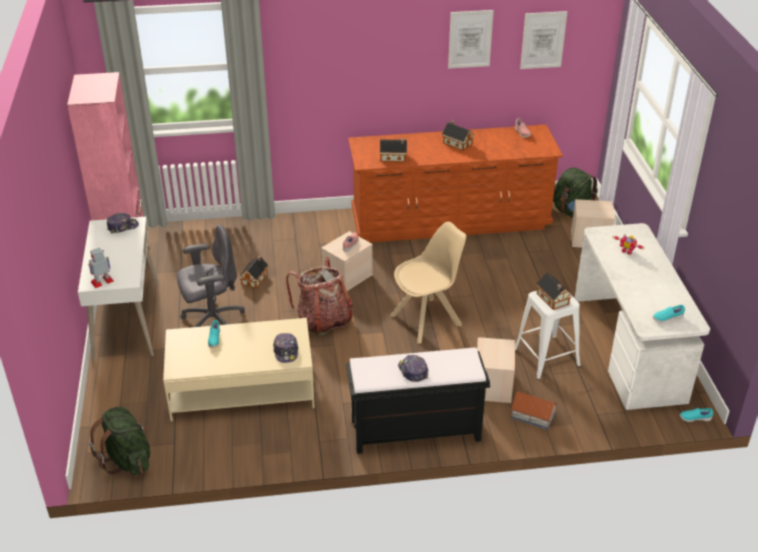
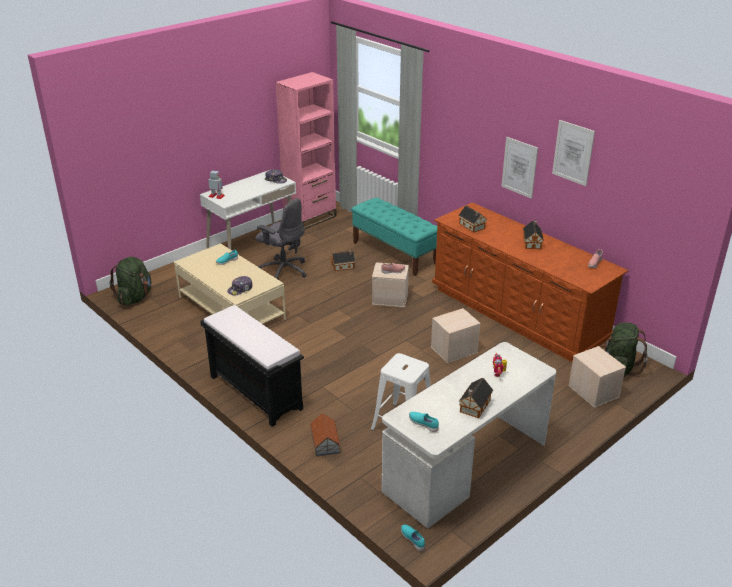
camera: 55 degrees right, 5 degrees down
backpack [286,257,353,336] -> none
beige chair [390,222,466,343] -> none
cap [398,355,428,382] -> none
beige storage box [477,337,515,403] -> beige storage box moved to [431,308,481,363]
picture [520,11,567,69] -> picture moved to [501,137,538,199]
toy house [536,272,573,310] -> toy house moved to [458,378,493,418]
none -> turquoise bench [351,198,437,276]

